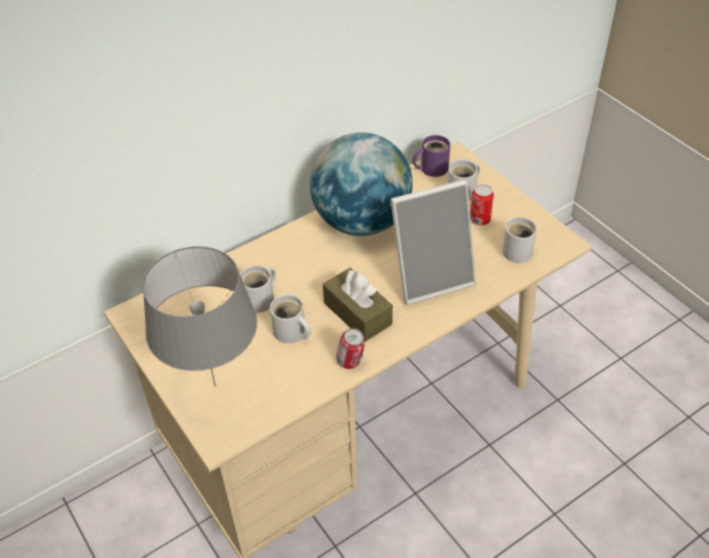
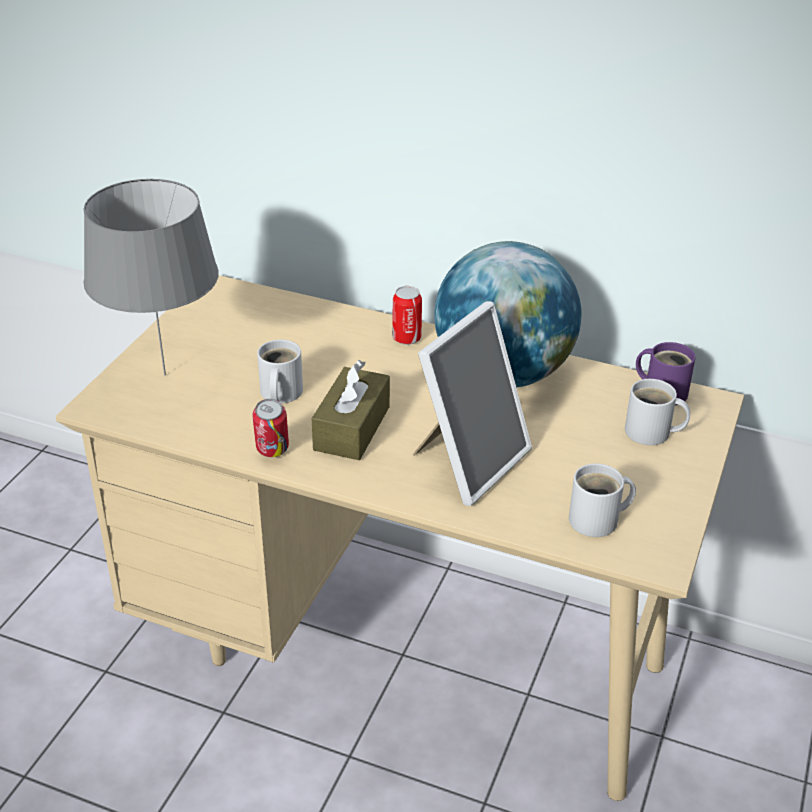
camera: 55 degrees right, 10 degrees down
white mug [240,265,276,313] -> none
picture frame [391,180,476,305] -> picture frame turned 90 degrees counterclockwise [413,301,532,506]
can [470,184,494,225] -> can moved to [392,286,422,345]

